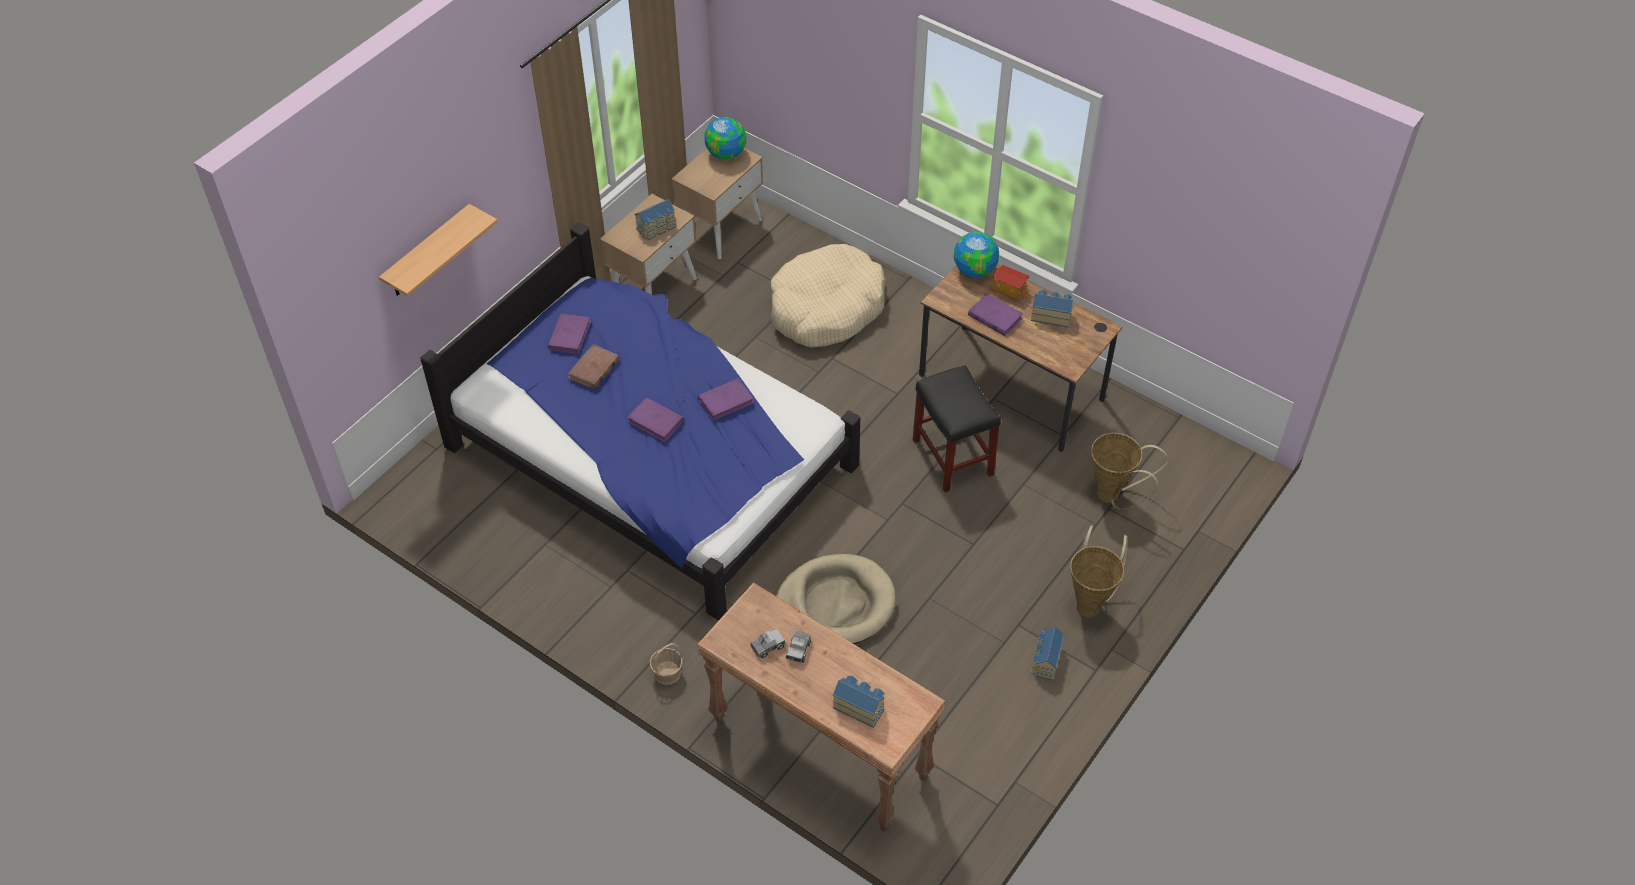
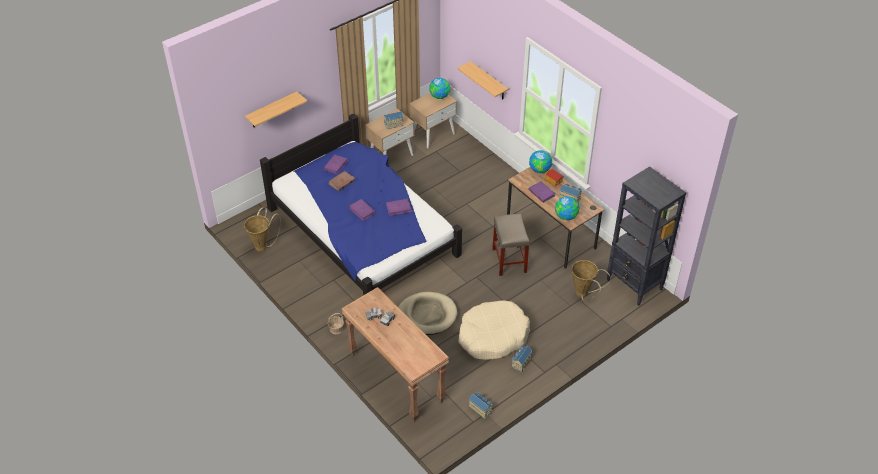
camera: 15 degrees right, 5 degrees down
beige dog bed [771,244,885,348] -> beige dog bed moved to [458,300,530,360]
toy house [833,676,885,728] -> toy house moved to [469,393,493,419]
black stool [913,365,1001,492] -> beige stool [492,214,530,276]
basket [1070,526,1128,618] -> basket moved to [244,207,281,252]
none -> shelf [457,61,508,99]
none -> globe [555,196,579,220]
none -> black bookcase [607,166,686,306]

